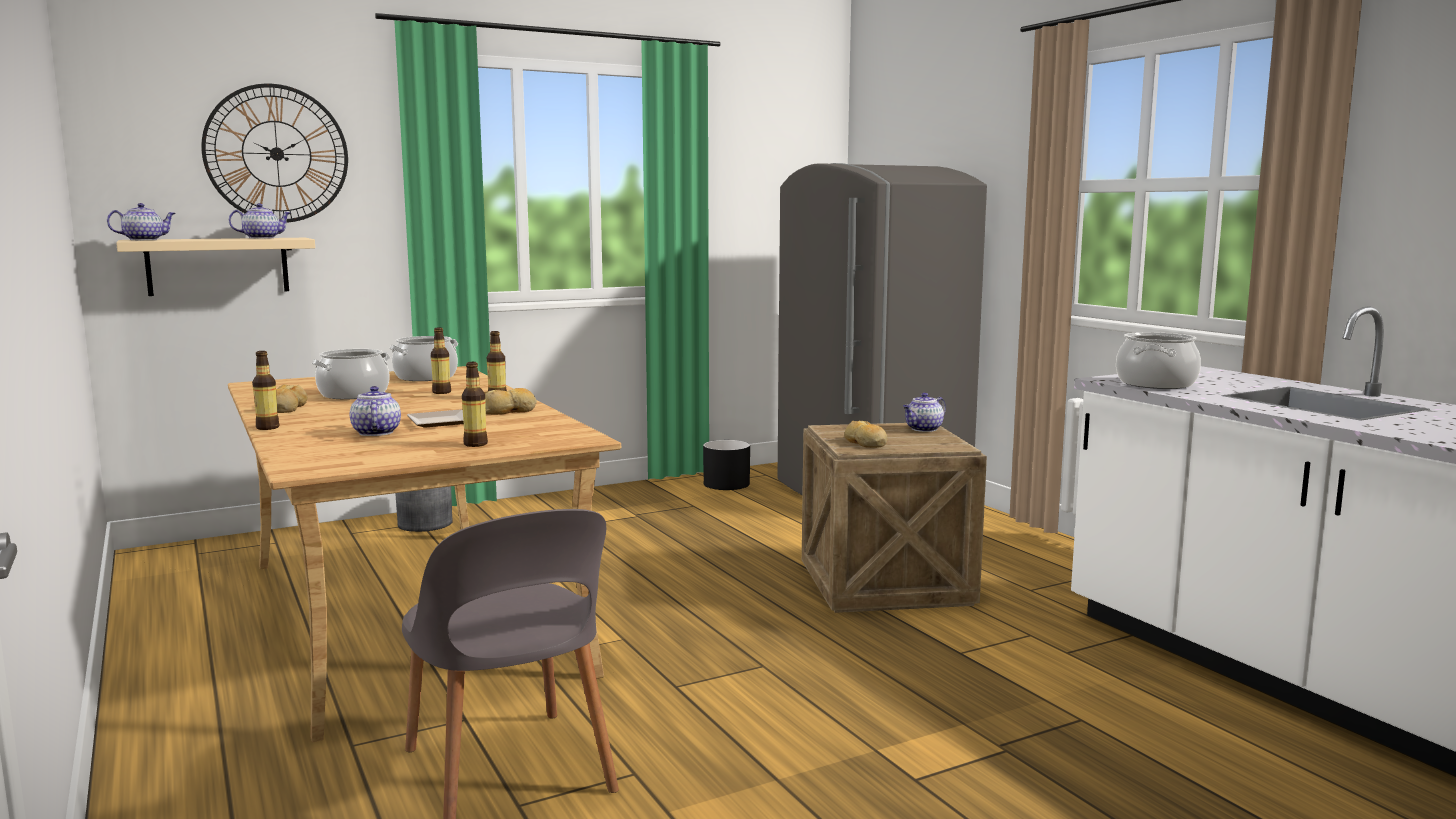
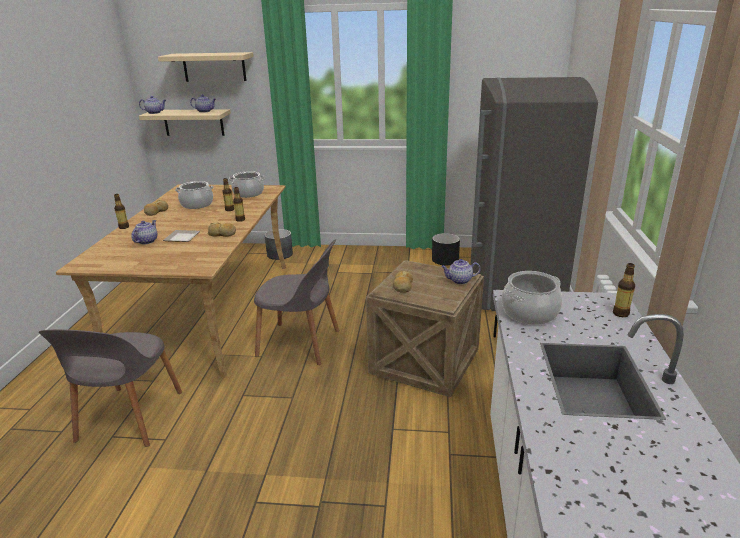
camera: 35 degrees right, 15 degrees up
wall clock [201,84,348,223] -> beige shelf [158,52,254,82]
bottle [462,362,488,447] -> bottle moved to [613,263,635,317]
none -> grey chair [254,239,339,365]

